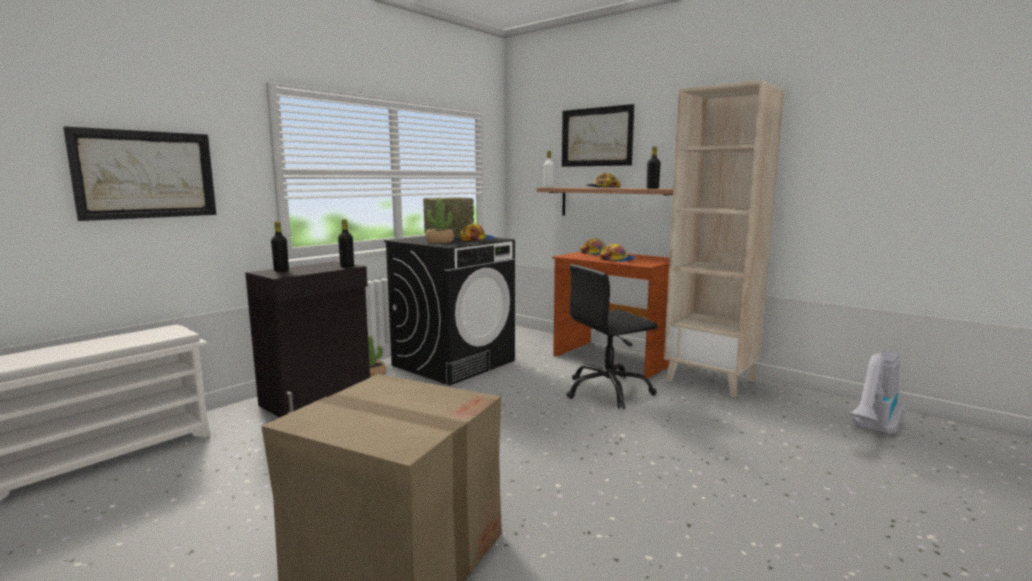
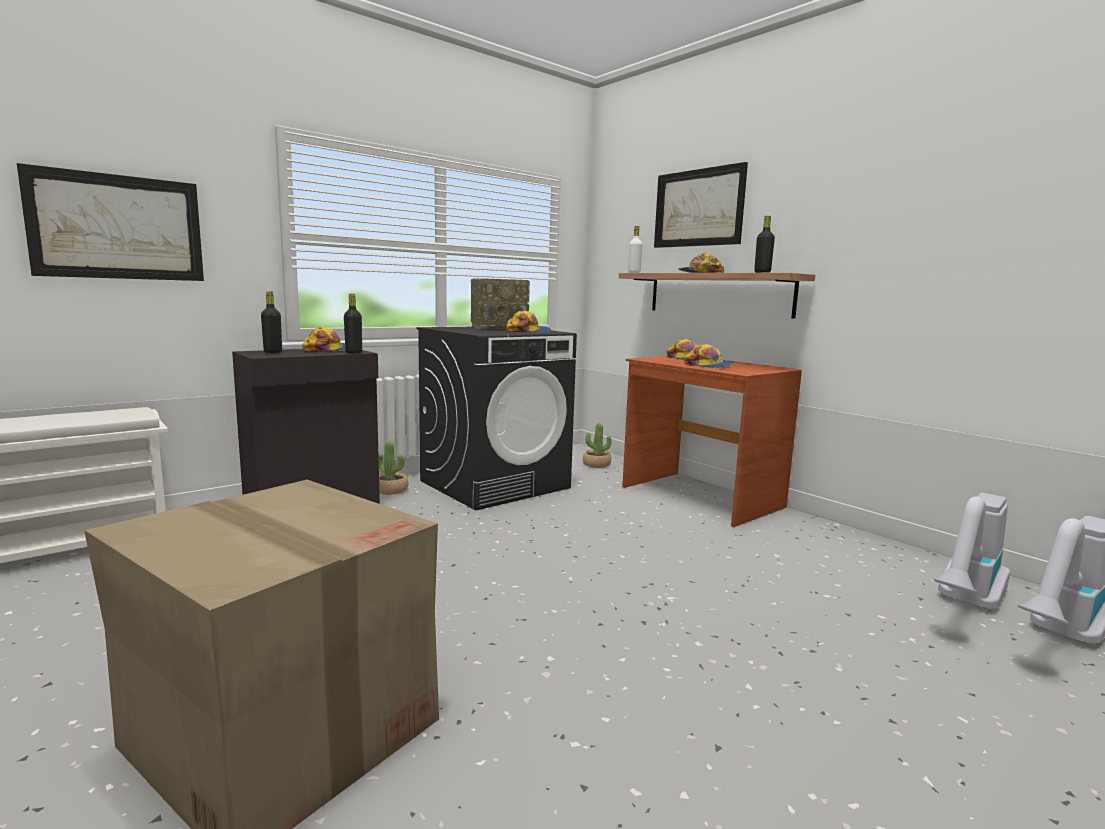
camera: 10 degrees right, 0 degrees up
potted plant [425,199,454,243] -> potted plant moved to [583,423,612,468]
black office chair [566,264,657,409] -> none
beige bookcase [664,80,785,398] -> none
none -> cap [302,327,346,352]
none -> vacuum cleaner [933,493,1010,612]

